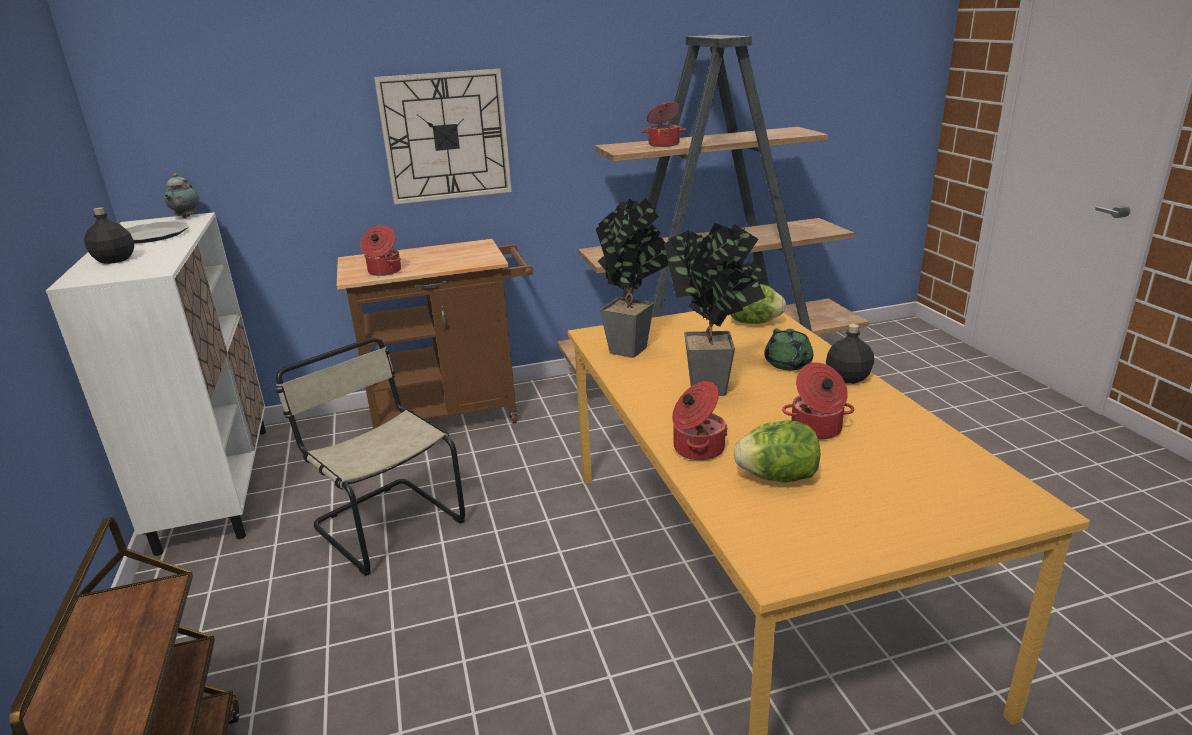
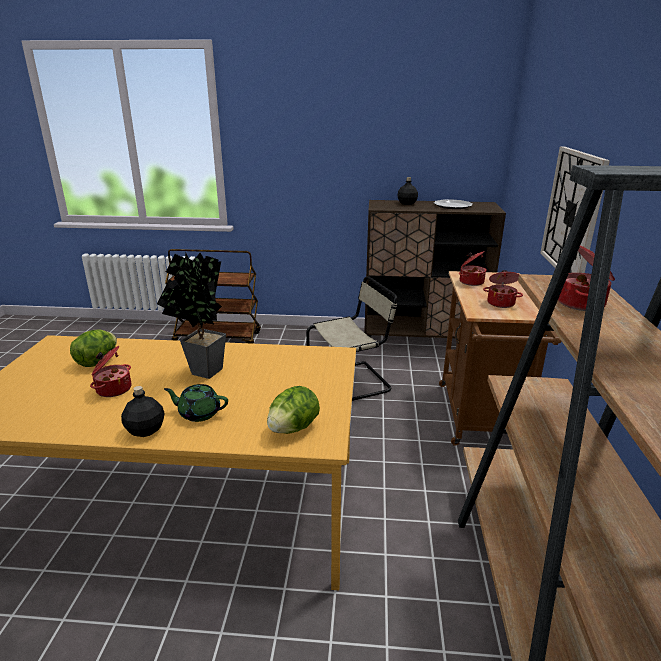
camera: 110 degrees right, 0 degrees up
white cabinet [46,212,266,556] -> brown cabinet [364,200,506,338]
teapot [164,173,199,218] -> none
potted plant [596,198,669,358] -> none
cooking pot [672,381,728,460] -> cooking pot moved to [483,270,523,308]

